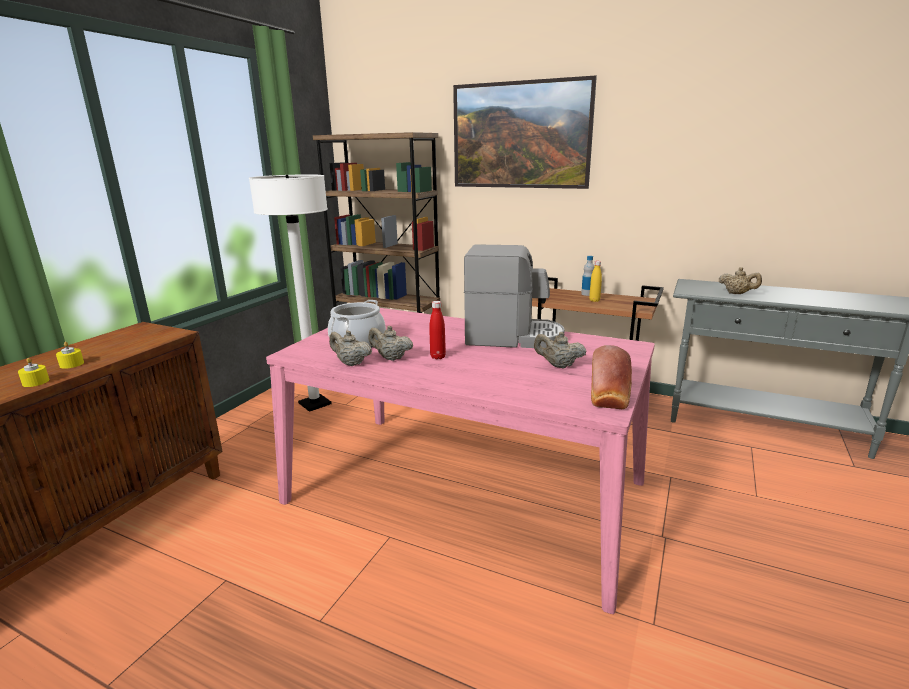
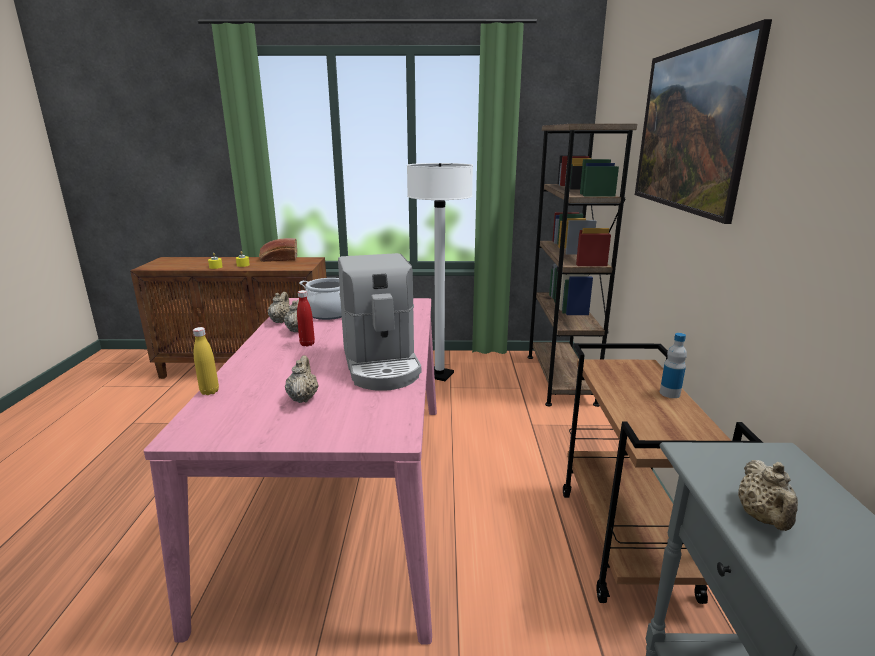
camera: 65 degrees right, 0 degrees up
yellow bottle [589,261,602,302] -> yellow bottle moved to [193,327,219,395]
bread [591,345,632,409] -> bread moved to [259,238,297,262]

